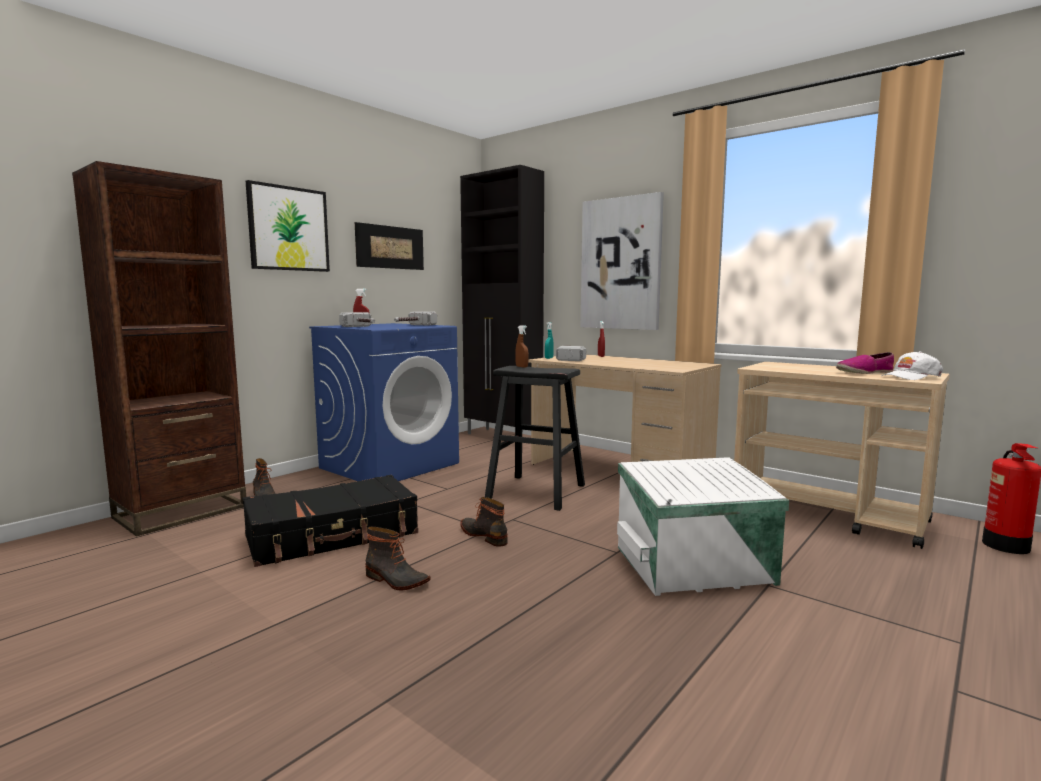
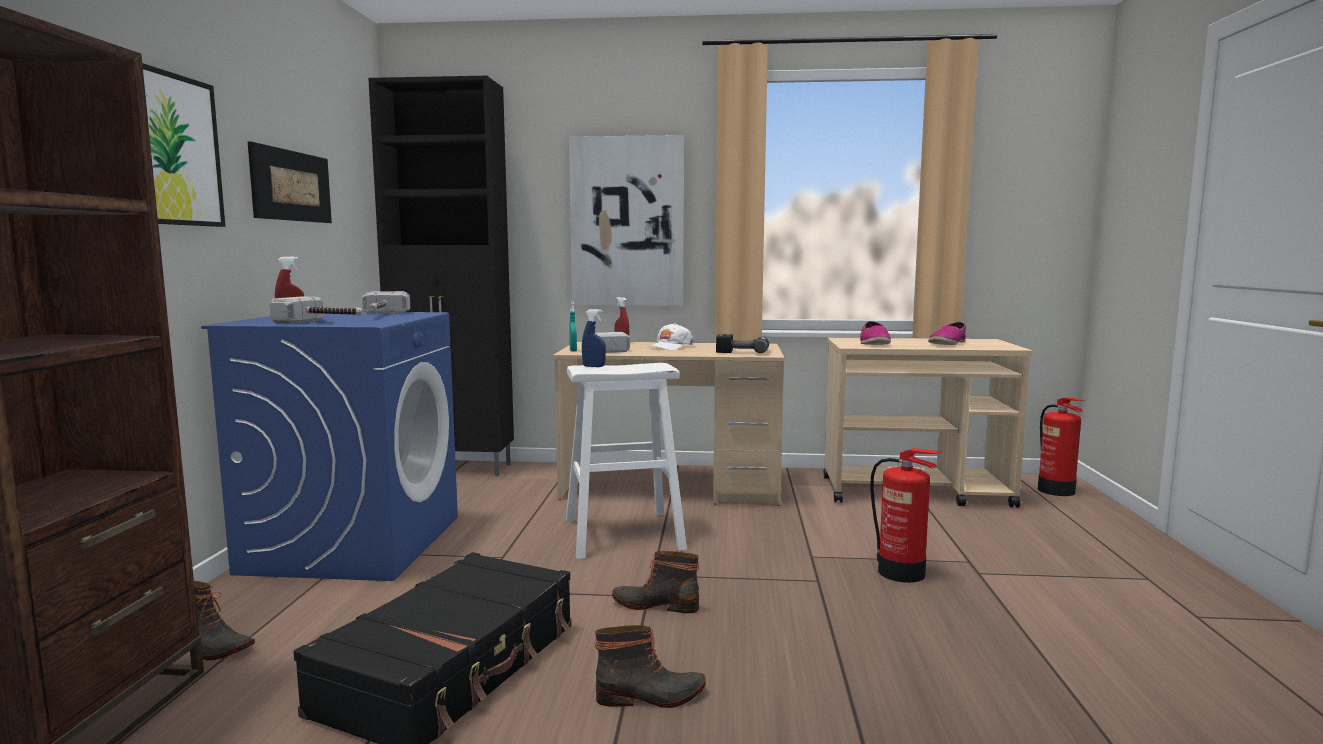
camera: 35 degrees left, 0 degrees up
black stool [485,366,585,511] -> white stool [566,363,687,559]
brown spray bottle [515,325,529,368] -> blue spray bottle [582,309,606,367]
white storage box [617,457,789,596] -> fire extinguisher [870,448,941,583]
white cap [881,351,943,380] -> white cap moved to [648,323,694,350]
none -> power drill [716,334,769,353]
none -> shoe [860,321,891,345]

